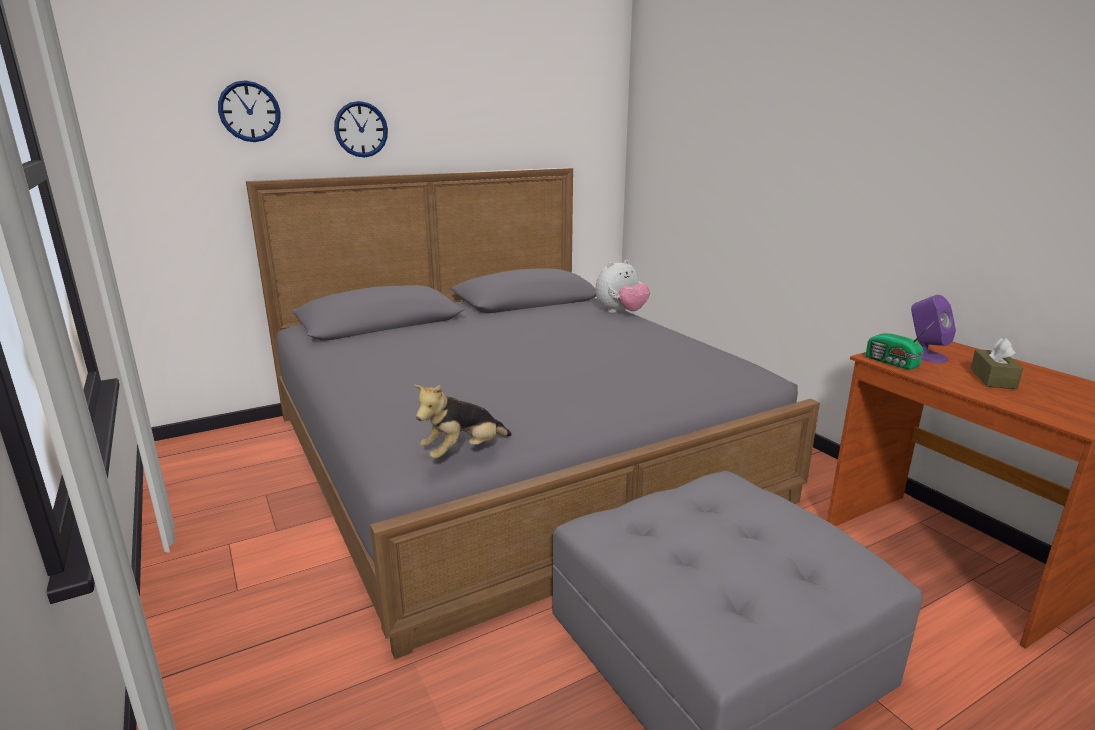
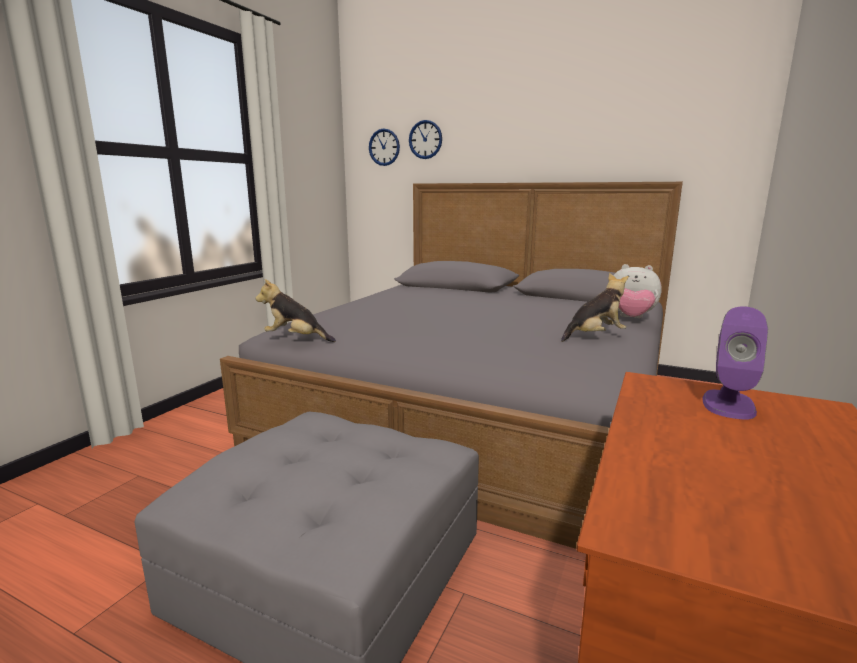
camera: 55 degrees right, 5 degrees down
wall clock [334,101,388,158] -> wall clock moved to [369,128,400,166]
radio [866,322,934,370] -> none
brown tissue box [970,338,1023,389] -> none
none -> plush toy [561,273,629,342]

